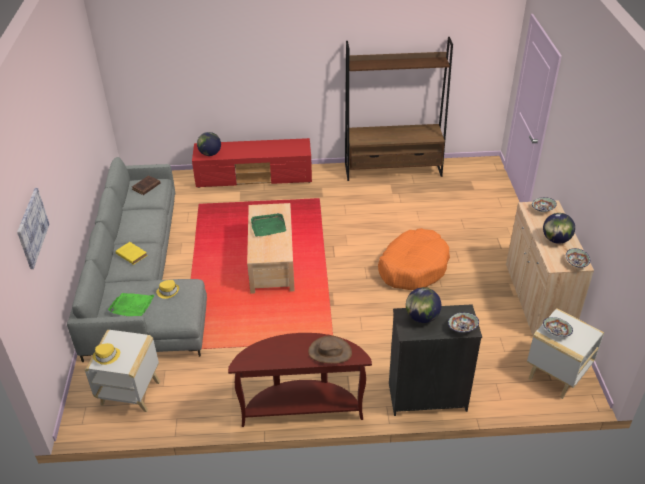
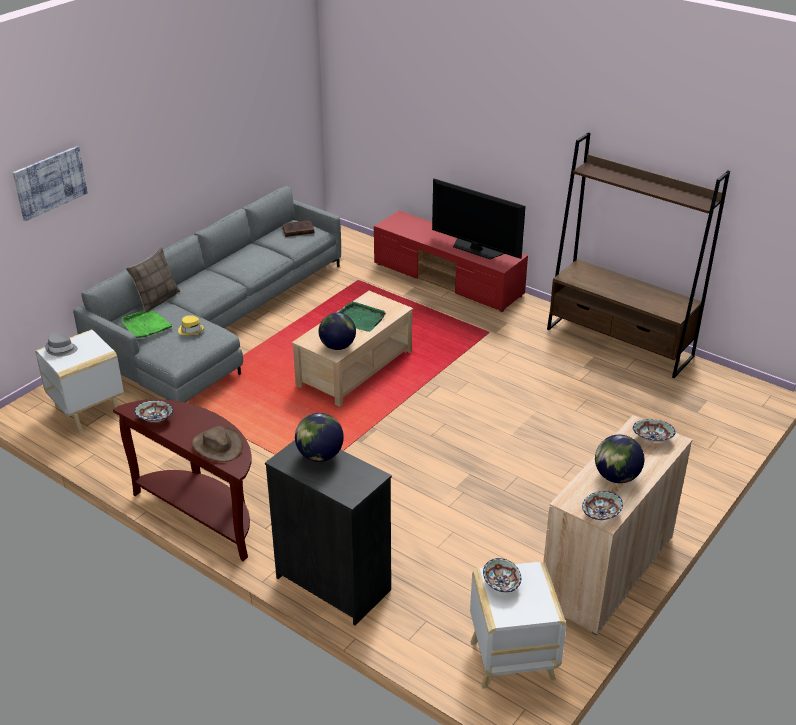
camera: 40 degrees right, 5 degrees down
yellow hat [93,343,120,365] -> grey hat [45,333,78,357]
yellow book [115,242,147,265] -> none
globe [197,132,221,156] -> globe moved to [319,313,356,350]
orange dog bed [378,228,450,290] -> none
bowl [448,312,479,333] -> bowl moved to [134,401,173,422]
none -> pillow [126,247,180,312]
none -> television [432,179,526,259]

